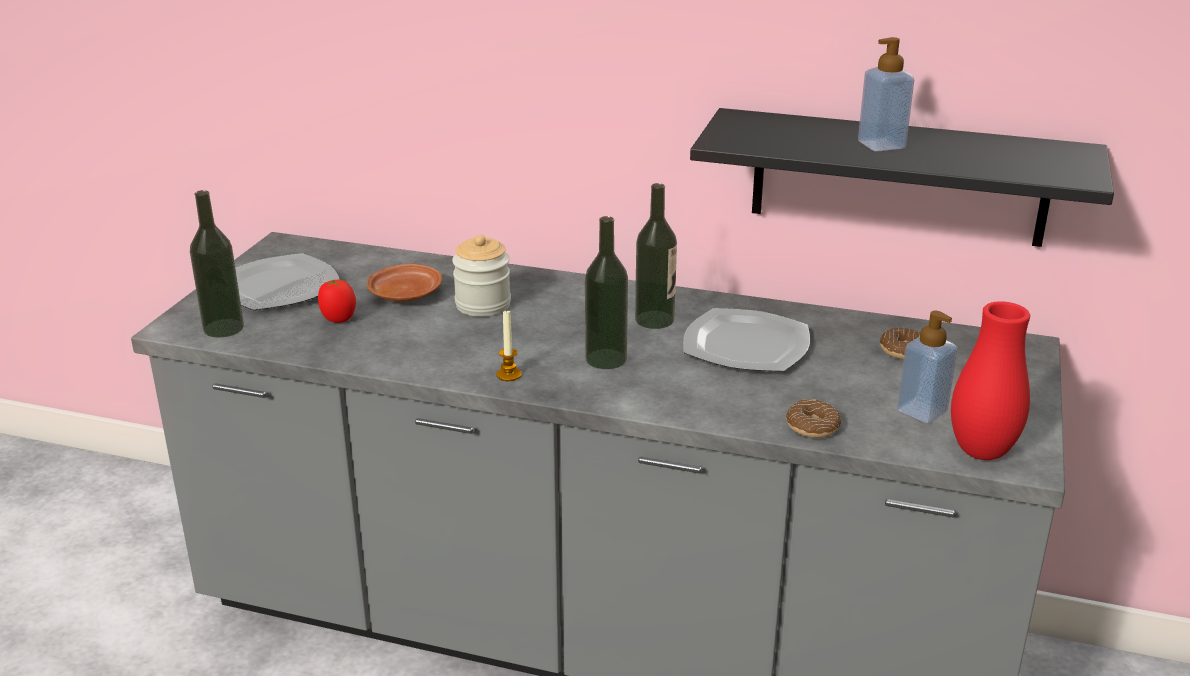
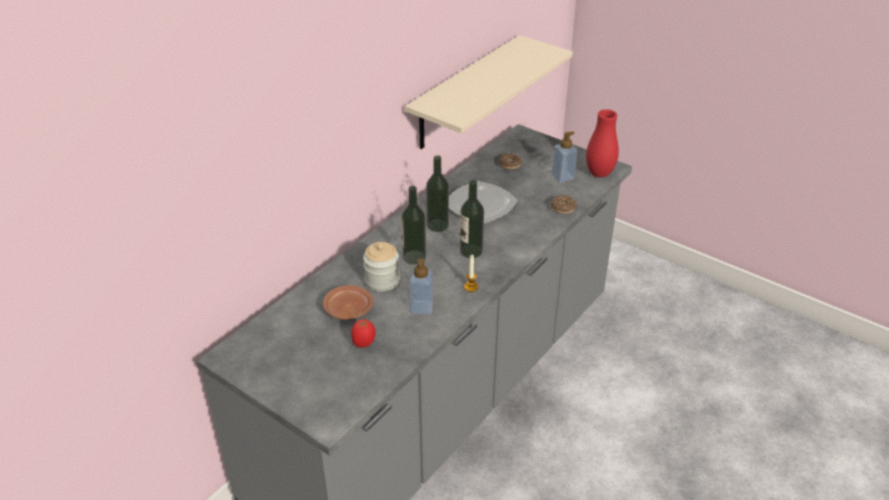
camera: 70 degrees left, 10 degrees up
bottle [190,190,244,338] -> bottle moved to [401,186,426,265]
plate [235,253,340,310] -> none
black shelf [690,108,1114,247] -> beige shelf [405,35,573,149]
soap dispenser [858,37,914,152] -> soap dispenser moved to [409,258,433,315]

